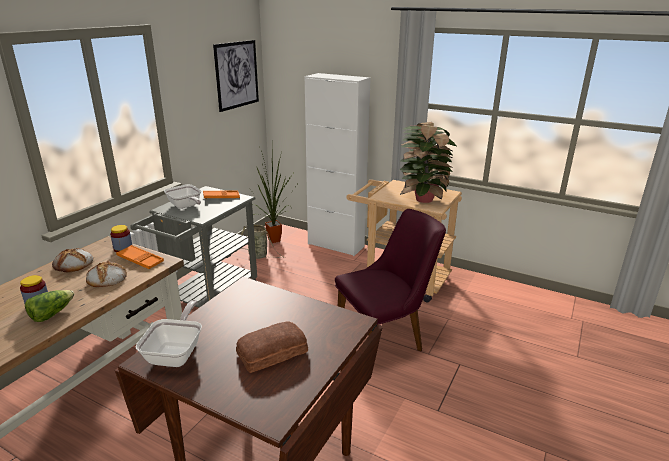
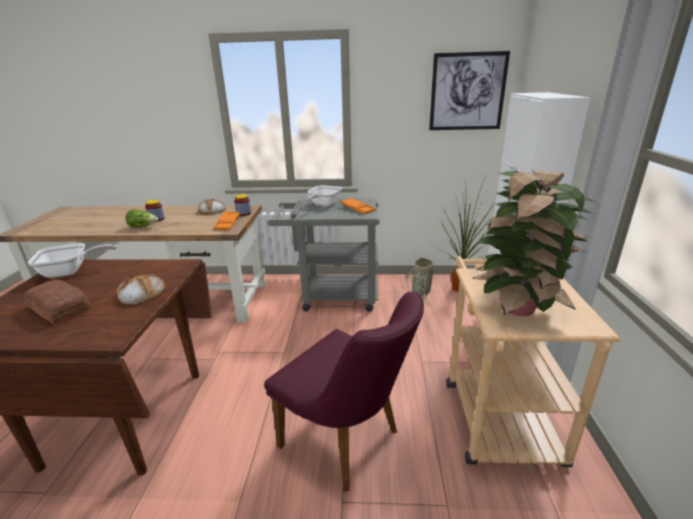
camera: 65 degrees right, 0 degrees up
bread [86,261,127,287] -> bread moved to [117,273,166,305]

